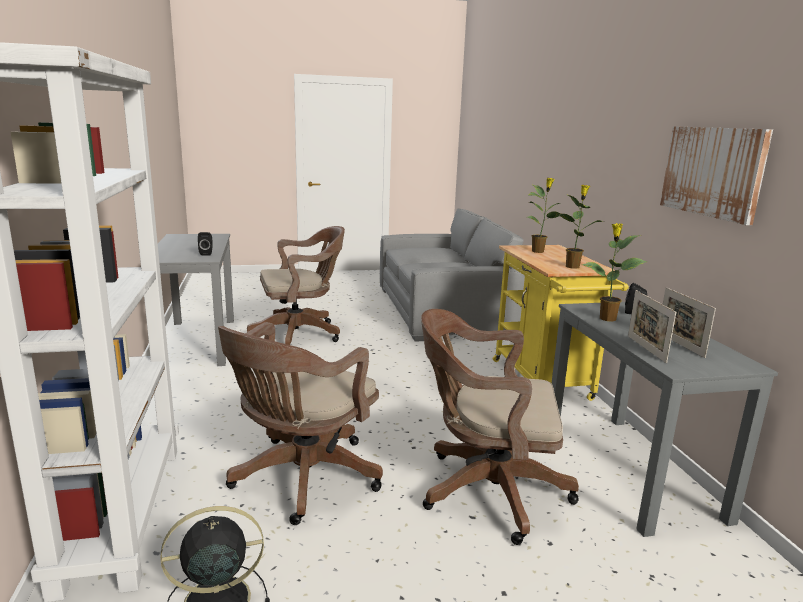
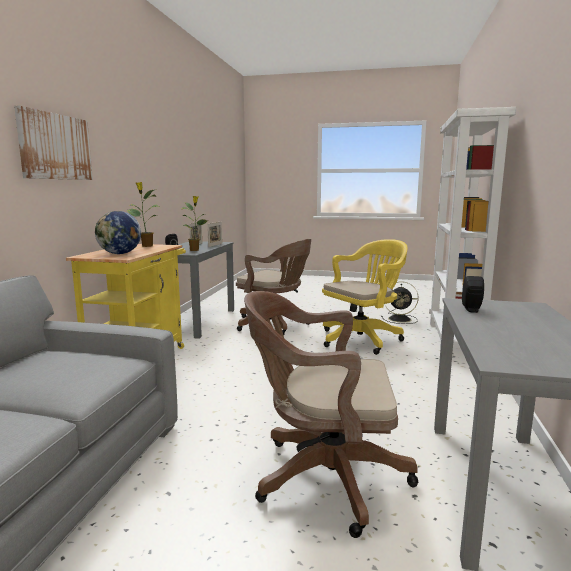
camera: 155 degrees left, 5 degrees down
brown office chair [218,322,383,525] -> yellow office chair [322,239,408,355]
potted plant [527,178,561,253] -> globe [95,211,141,254]
picture [660,126,773,225] -> picture moved to [14,106,93,180]

